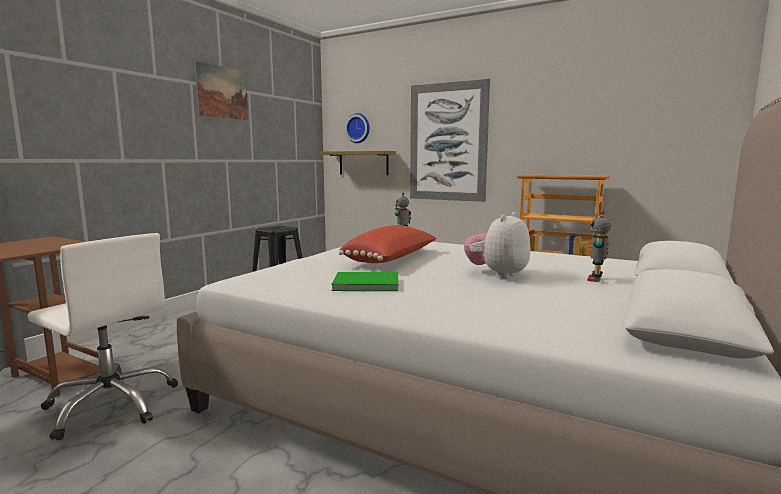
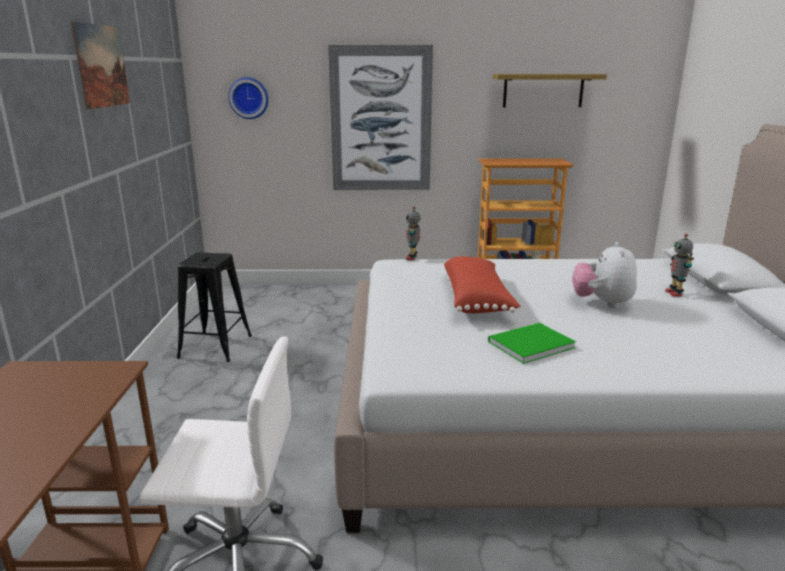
camera: 30 degrees left, 10 degrees up
shelf [320,151,396,175] -> shelf moved to [493,74,607,107]

